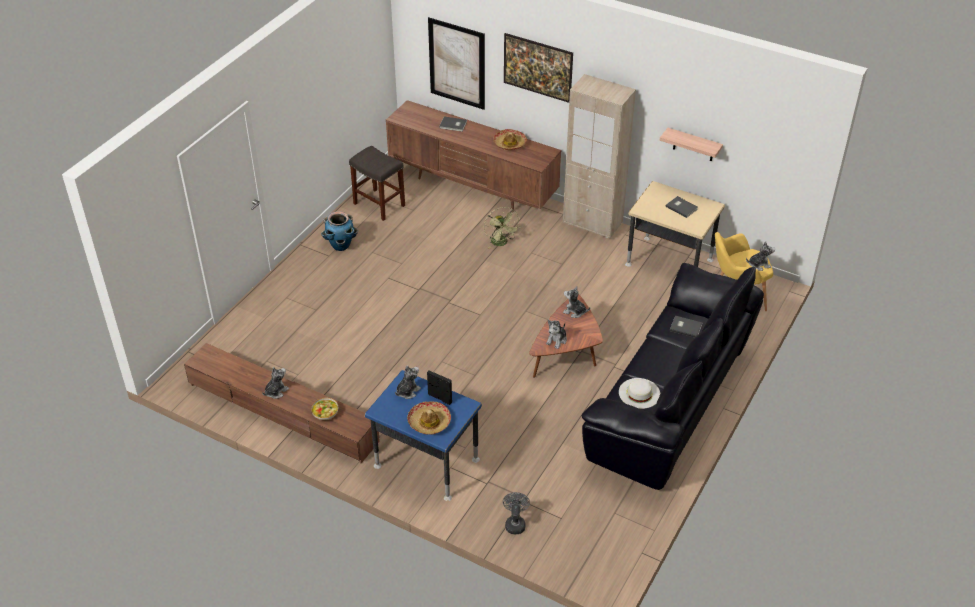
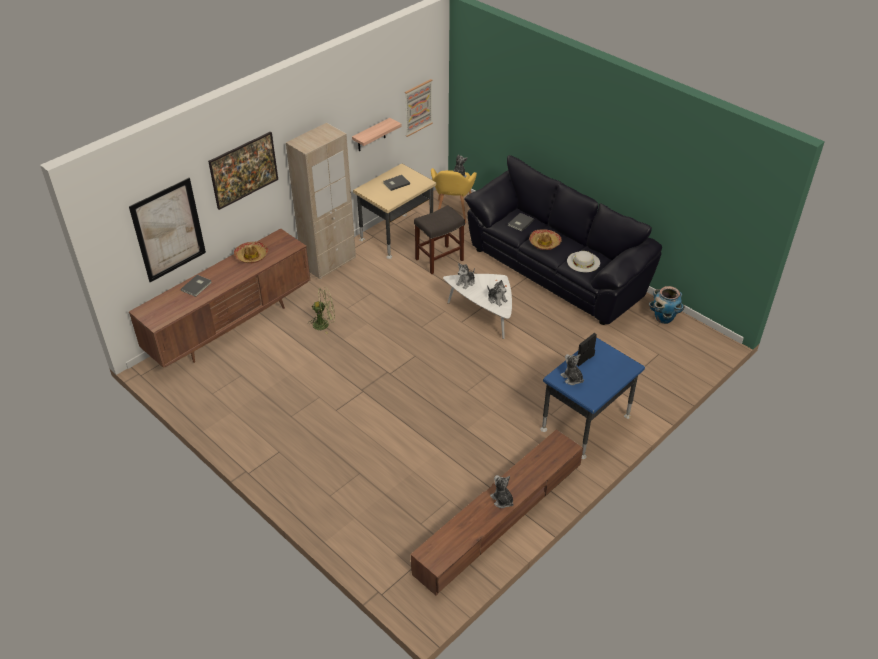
camera: 75 degrees left, 0 degrees up
bowl [311,398,338,420] -> none
planter [321,211,358,251] -> planter moved to [649,286,685,324]
grey stool [349,146,405,221] -> grey stool moved to [414,205,465,274]
hat [407,401,451,435] -> hat moved to [529,229,562,250]
grey fan [503,492,530,534] -> none
brown coffee table [529,294,603,378] -> white coffee table [443,274,512,339]
none -> picture [405,79,433,137]

